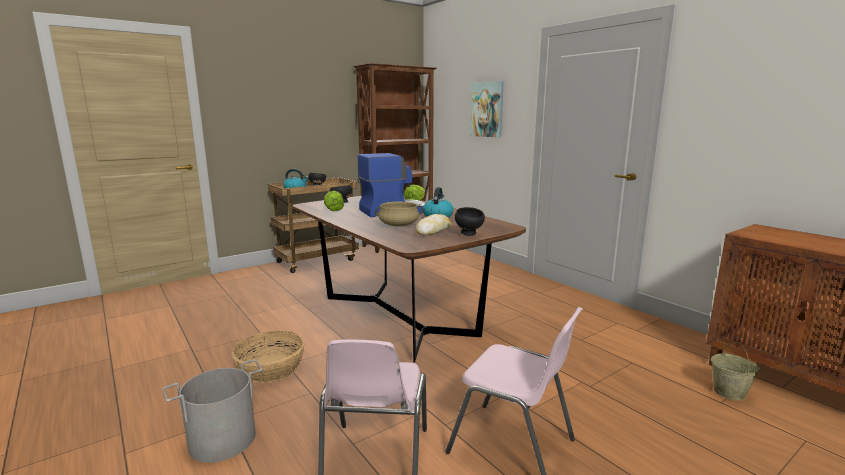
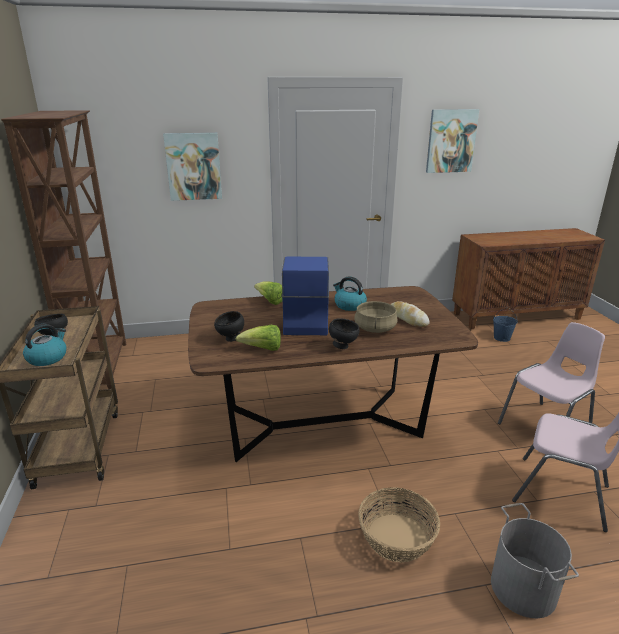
camera: 65 degrees left, 10 degrees up
black bowl [455,207,485,236] -> black bowl moved to [329,318,360,349]
beige bucket [711,342,760,401] -> blue bucket [493,308,518,342]
none -> picture [426,109,479,173]

